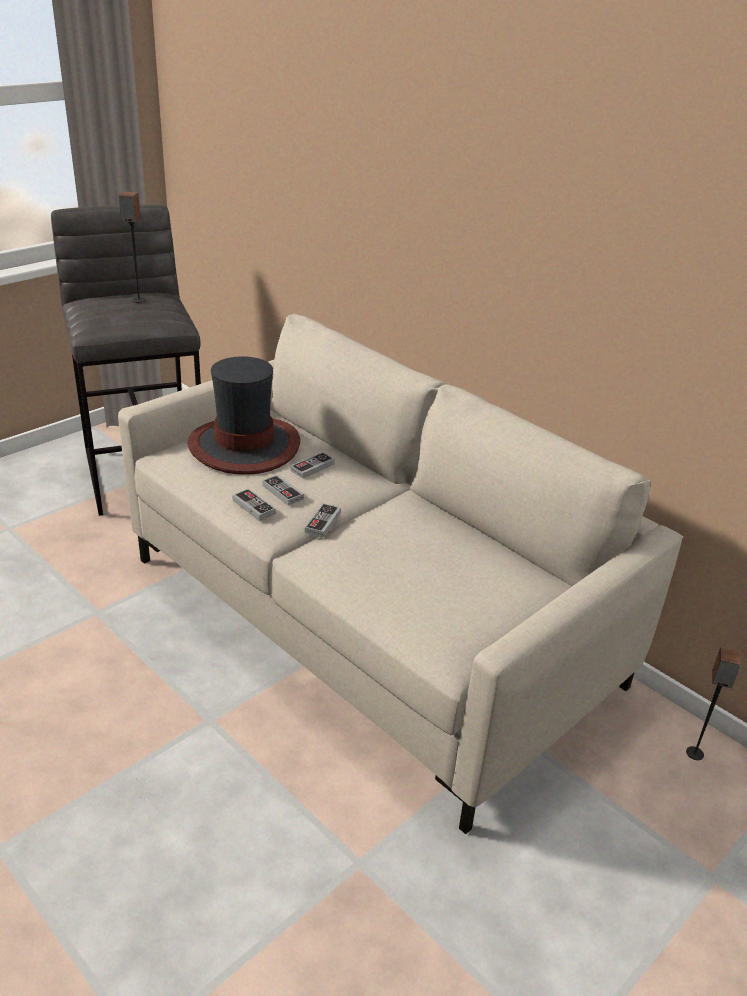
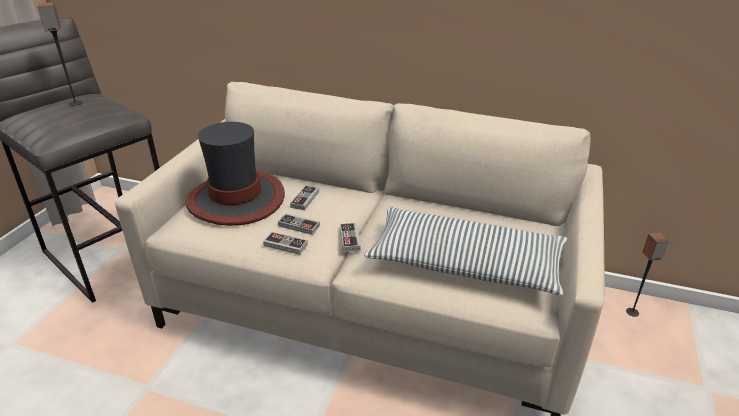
camera: 25 degrees left, 0 degrees up
none -> pillow [364,207,568,296]

